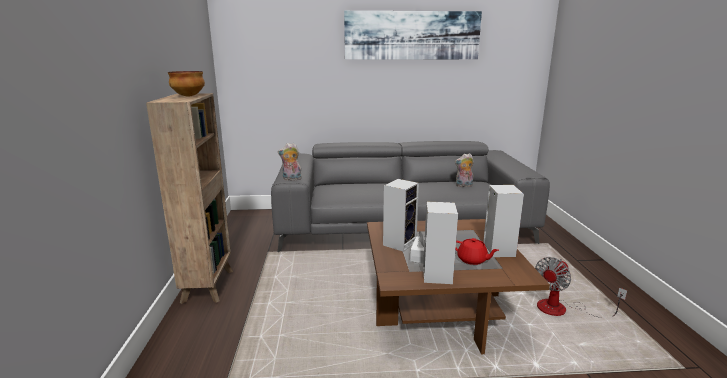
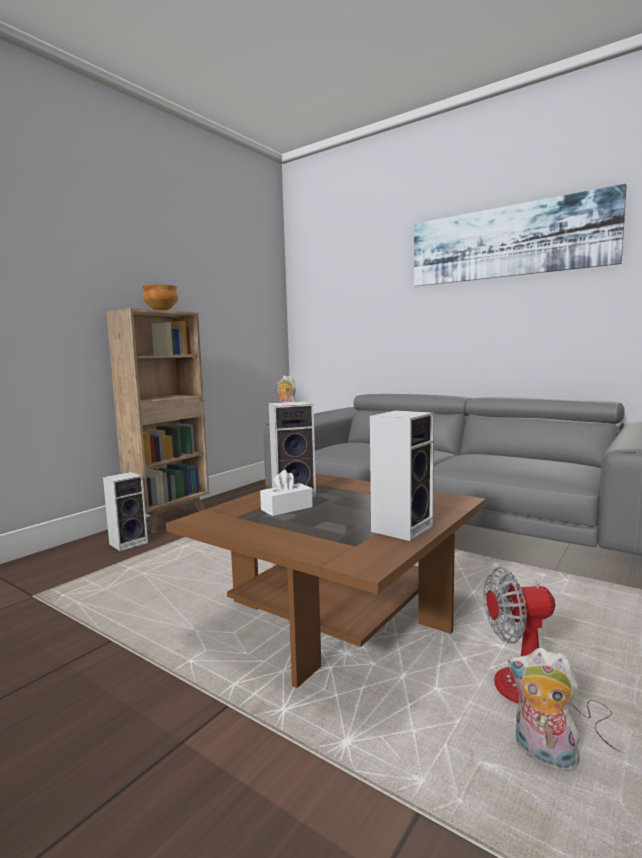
camera: 40 degrees right, 10 degrees down
speaker [423,202,458,284] -> speaker moved to [103,472,148,551]
plush toy [455,153,474,187] -> plush toy moved to [508,648,579,771]
red teapot [456,238,499,265] -> none

